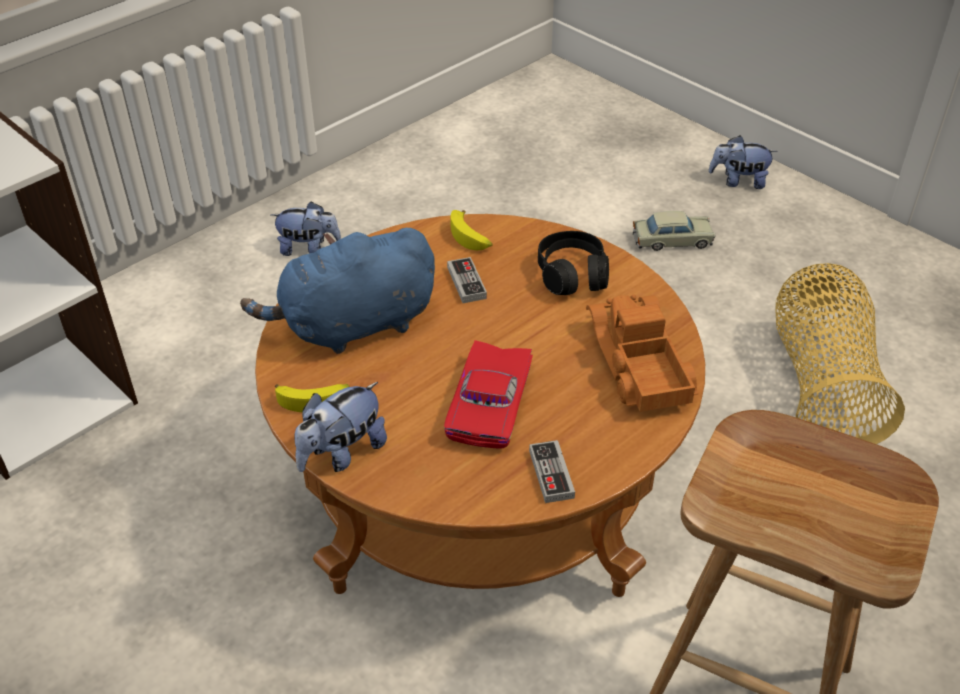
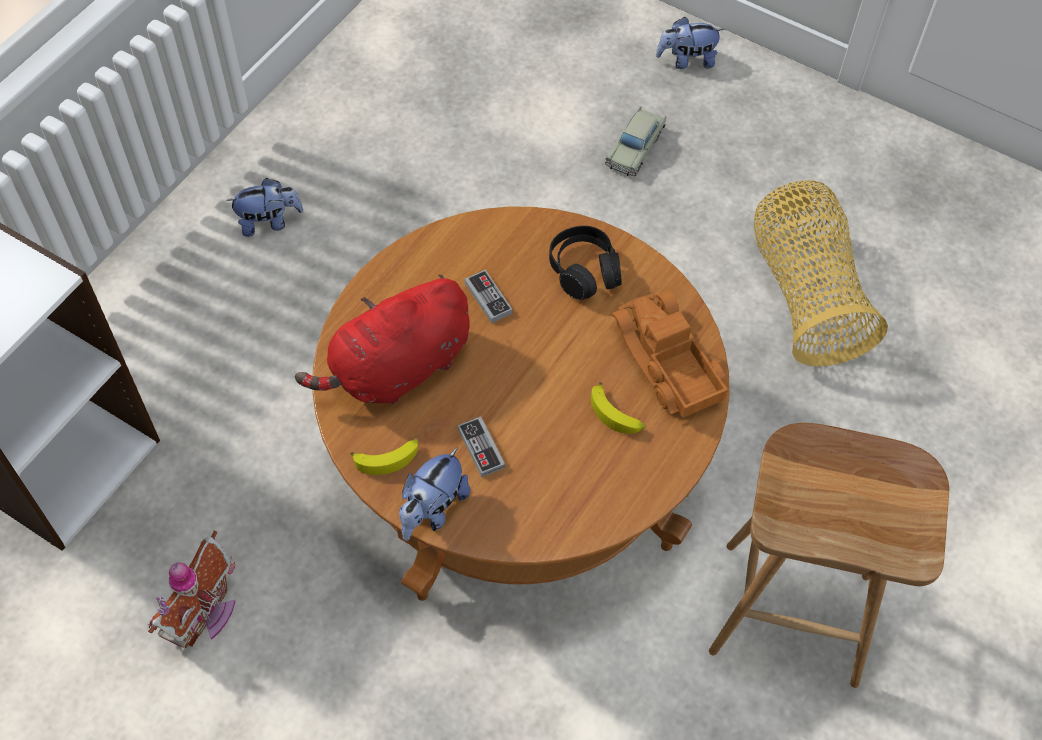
camera: 15 degrees left, 15 degrees up
blue plush toy [240,228,435,354] -> red plush toy [295,275,470,404]
red toy car [444,340,533,449] -> none
banana [450,210,493,250] -> banana moved to [591,382,646,434]
game controller [529,440,575,503] -> game controller moved to [458,416,505,477]
beige toy car [633,211,715,251] -> beige toy car turned 135 degrees clockwise [605,106,666,176]
none -> toy house [148,530,236,648]

